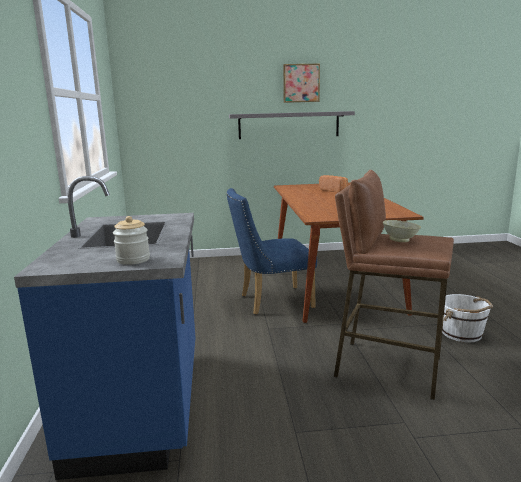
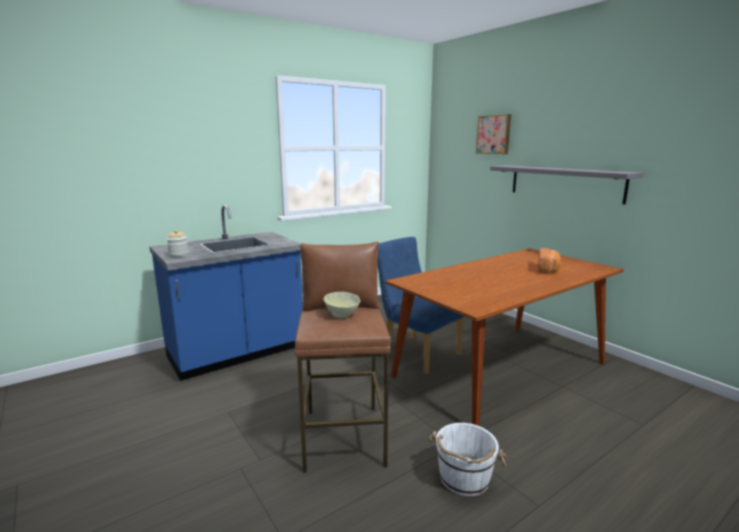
camera: 60 degrees right, 0 degrees up
picture [283,64,320,103] -> picture moved to [476,114,511,154]

